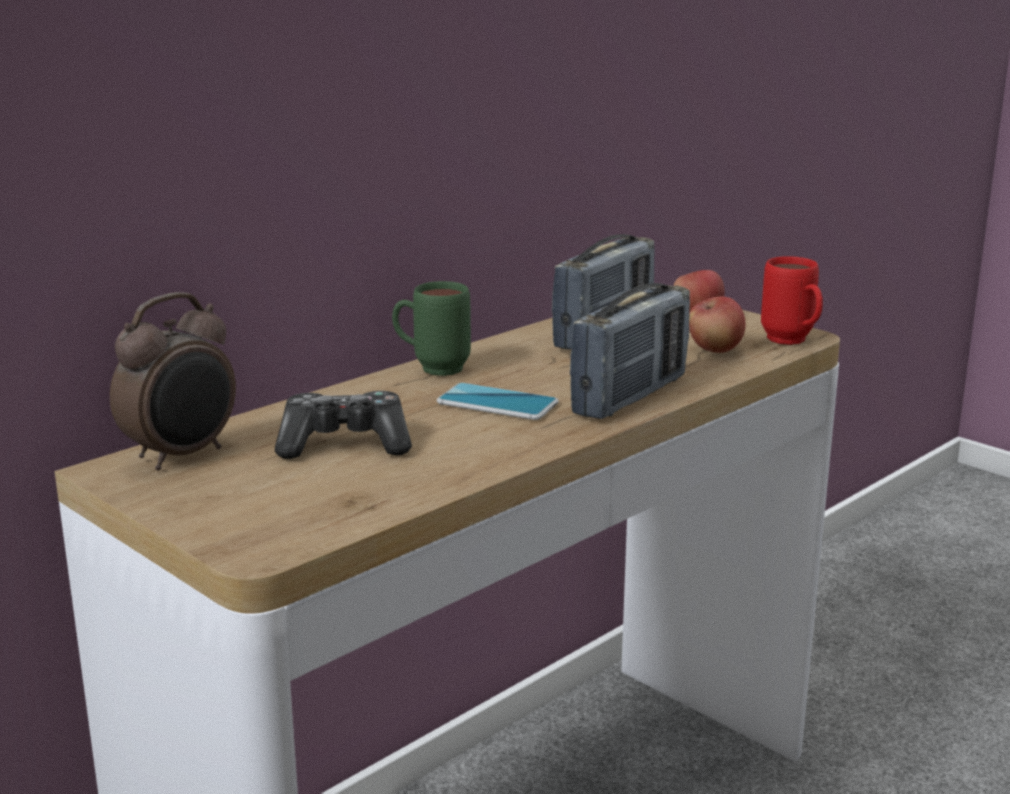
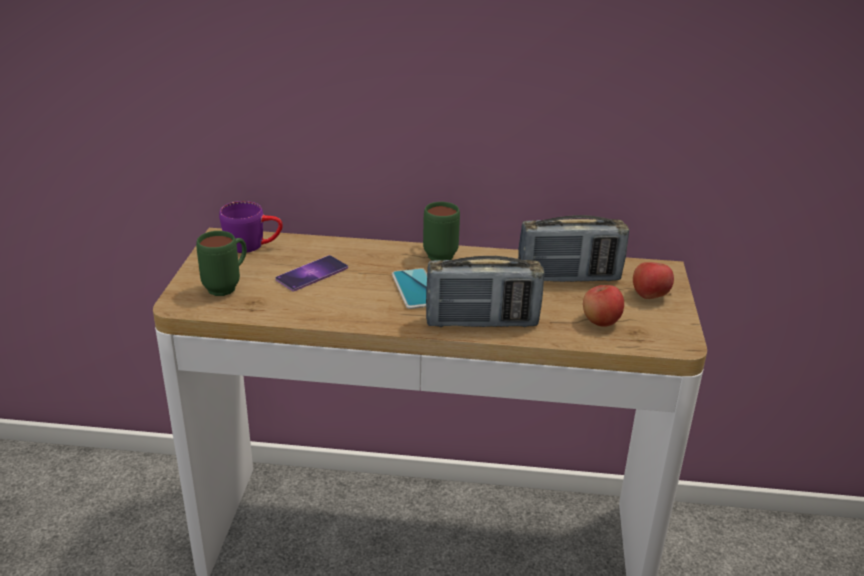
camera: 50 degrees right, 10 degrees up
alarm clock [110,292,236,471] -> purple mug [219,201,283,253]
game controller [275,391,412,459] -> phone [275,255,348,291]
red mug [761,256,823,345] -> none
none -> green mug [196,231,247,296]

